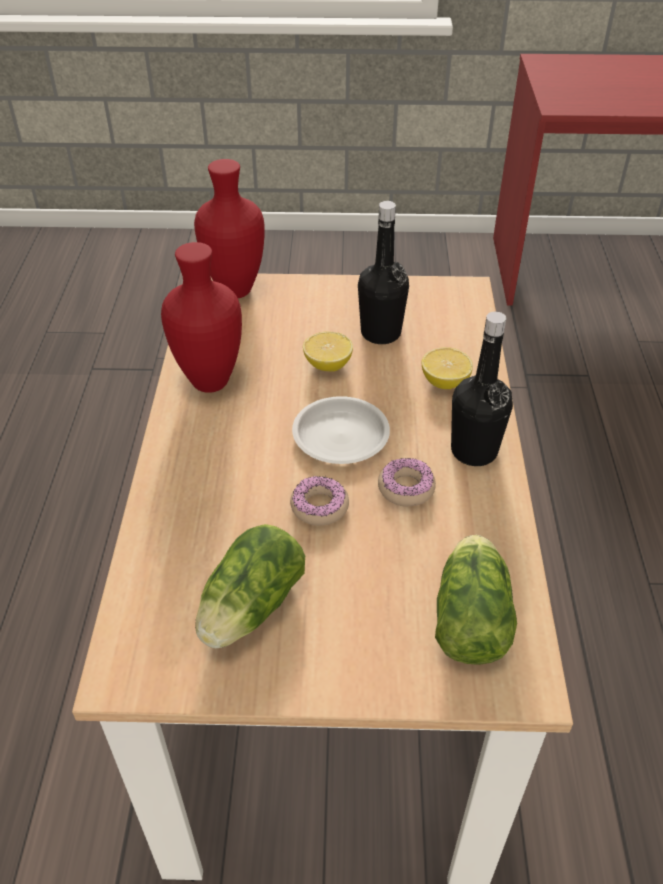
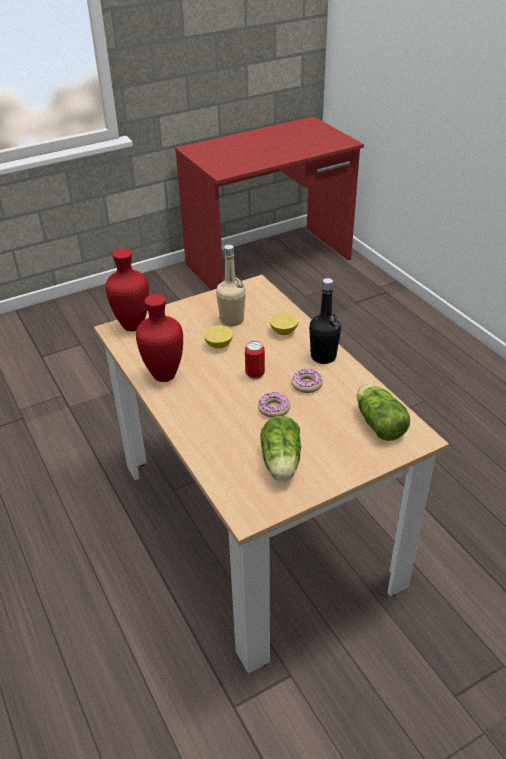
camera: 30 degrees left, 5 degrees down
white plate [292,396,390,464] -> can [245,341,265,379]
black bottle [358,201,409,344] -> beige bottle [216,245,246,326]

